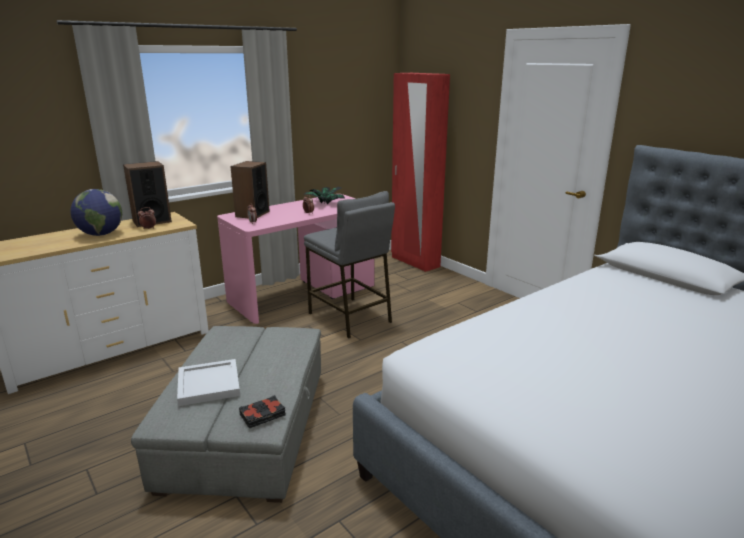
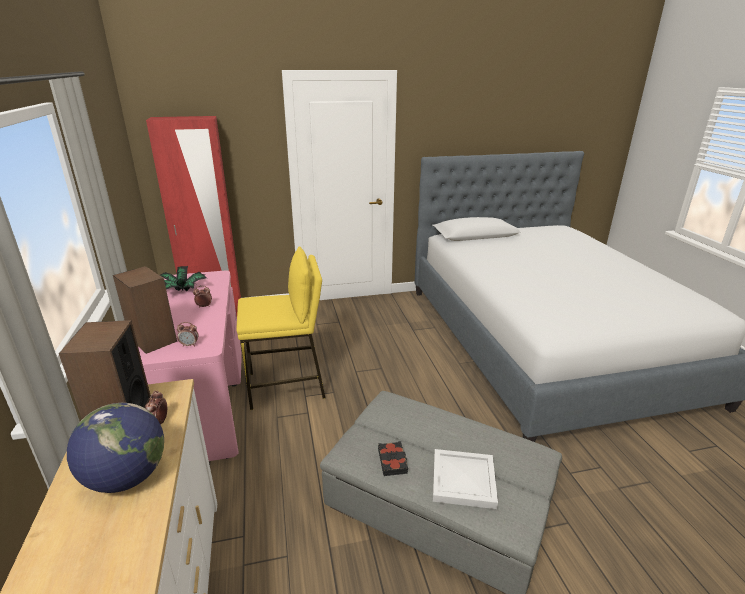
camera: 65 degrees left, 5 degrees up
black book [239,395,285,428] -> black book moved to [378,441,408,476]
grey stool [304,191,395,338] -> yellow stool [236,246,326,410]

